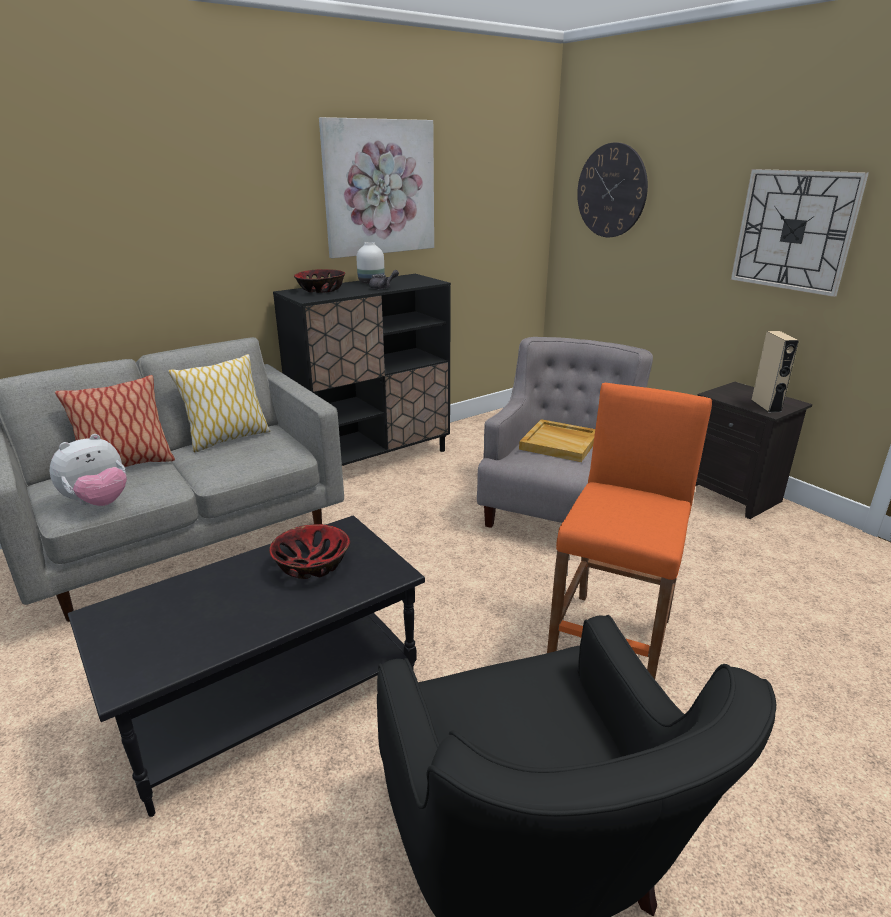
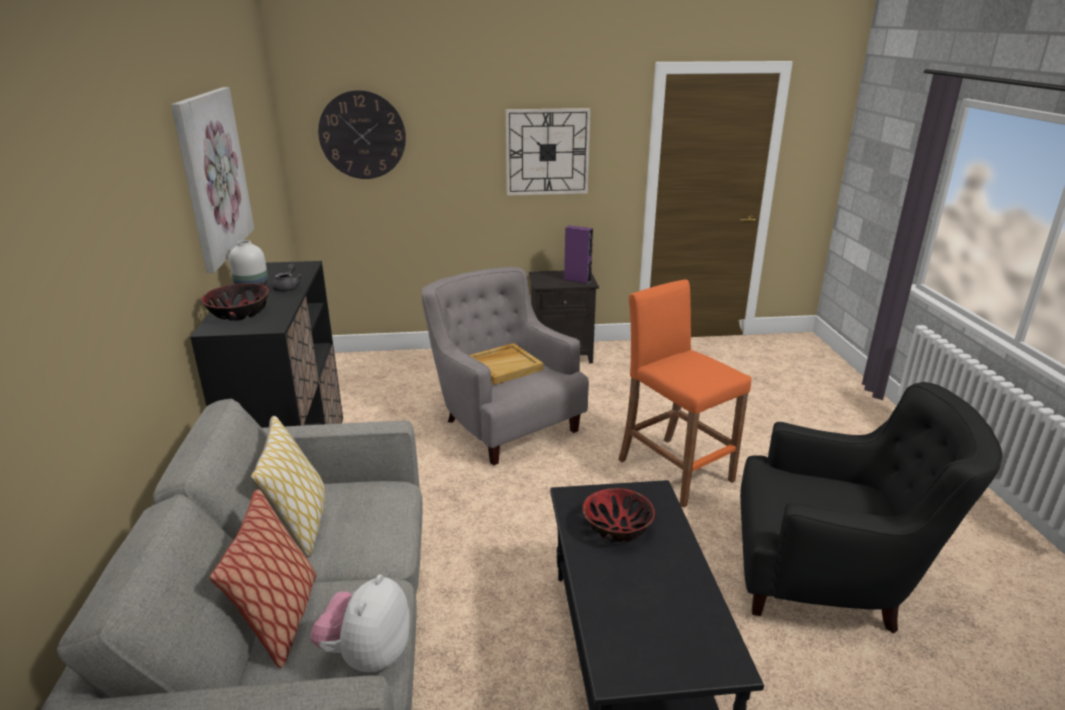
camera: 60 degrees left, 0 degrees up
plush toy [50,434,127,506] -> plush toy turned 150 degrees counterclockwise [311,574,410,673]
beige speaker [752,331,799,413] -> purple speaker [564,225,593,284]

